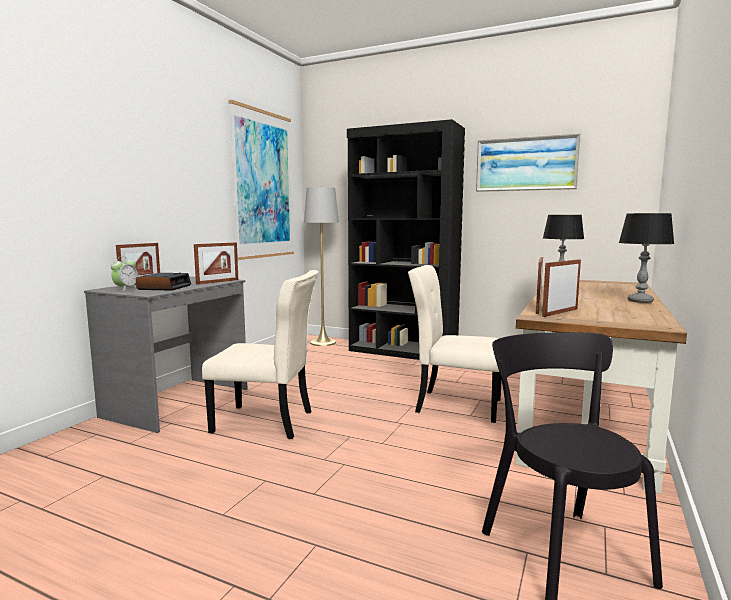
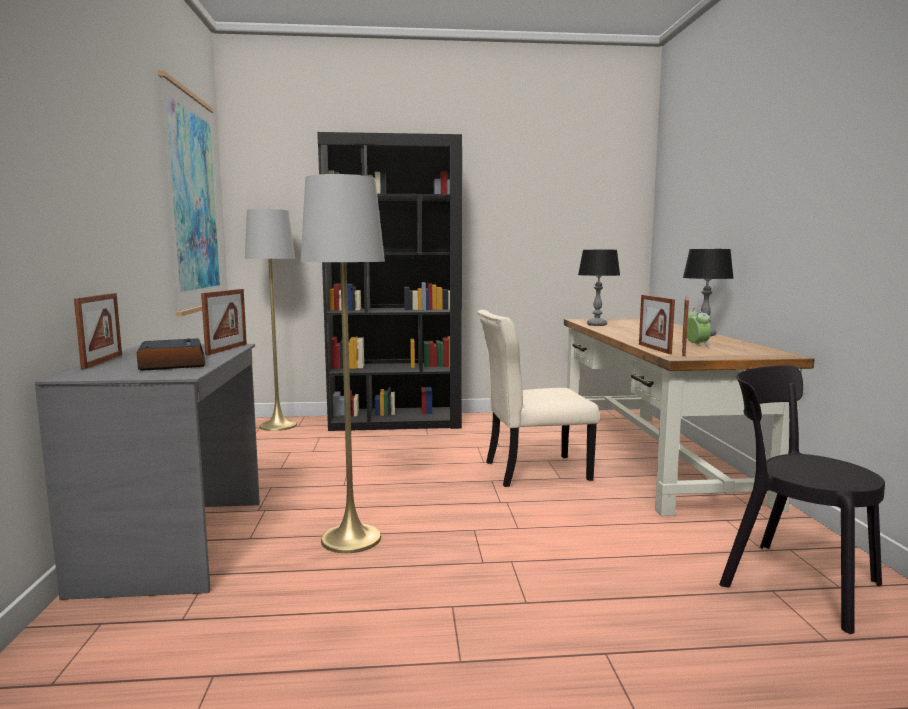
camera: 30 degrees left, 0 degrees up
alarm clock [111,256,138,291] -> alarm clock moved to [687,307,711,347]
beige chair [202,270,318,439] -> grey floor lamp [301,174,385,553]
picture [476,133,581,192] -> none

